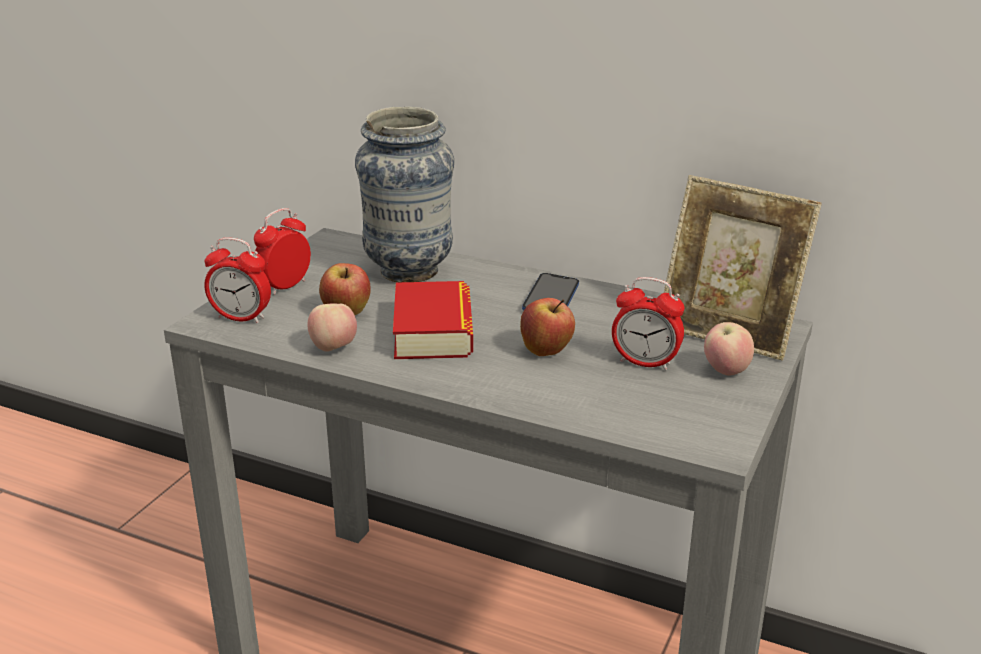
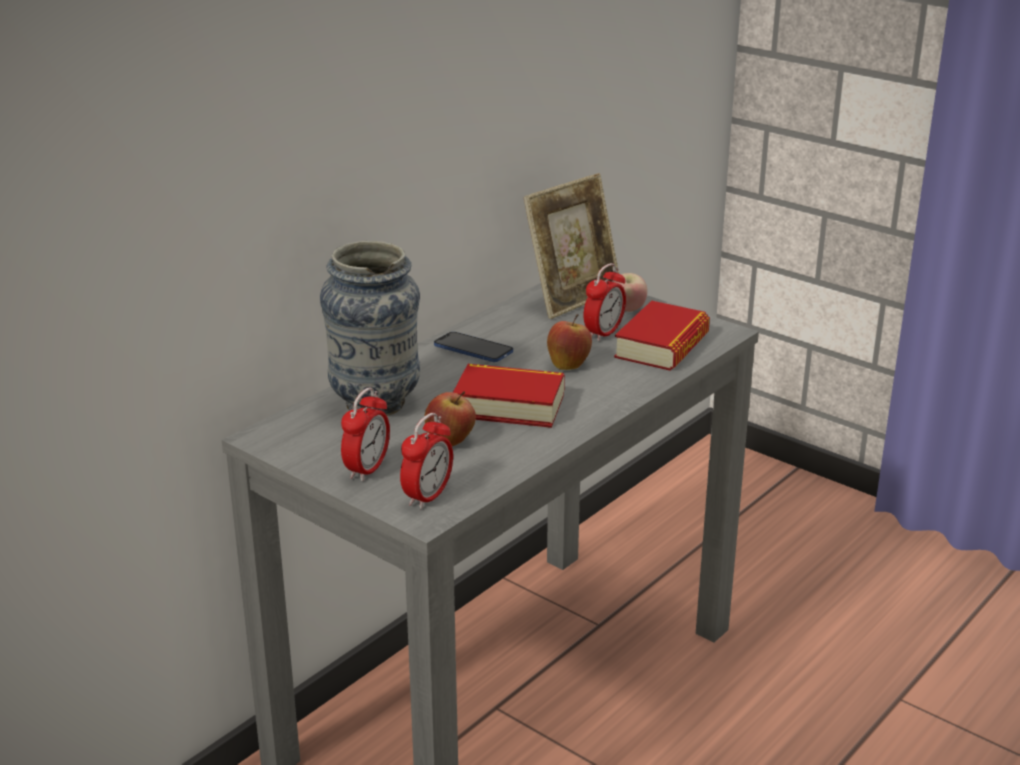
camera: 75 degrees left, 0 degrees up
alarm clock [254,208,311,295] -> alarm clock turned 120 degrees counterclockwise [341,387,390,481]
apple [307,303,357,352] -> none
none -> book [614,301,710,371]

